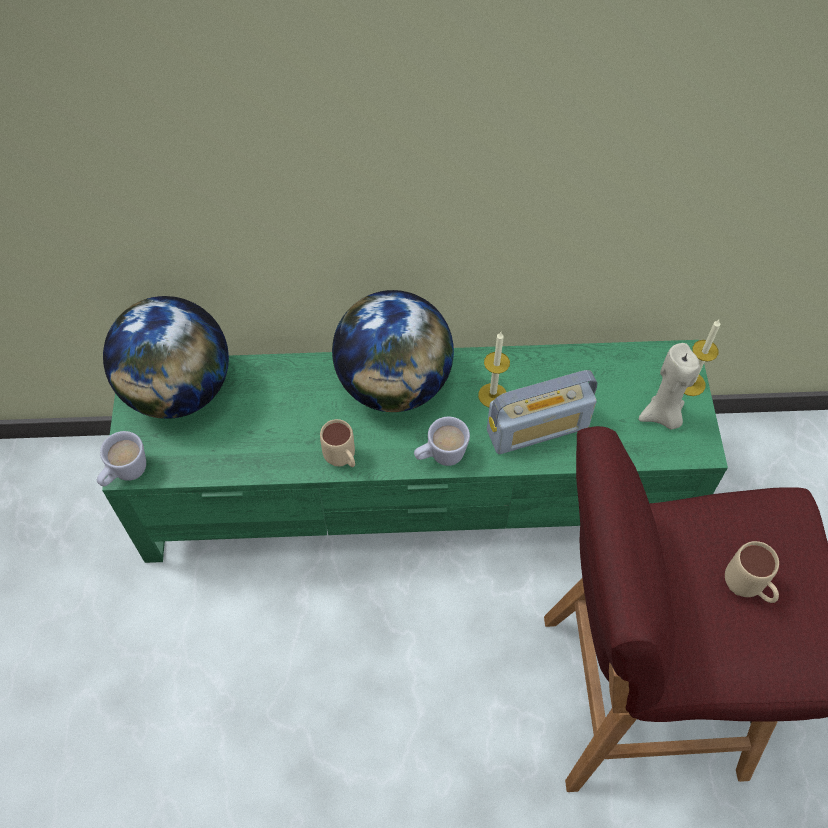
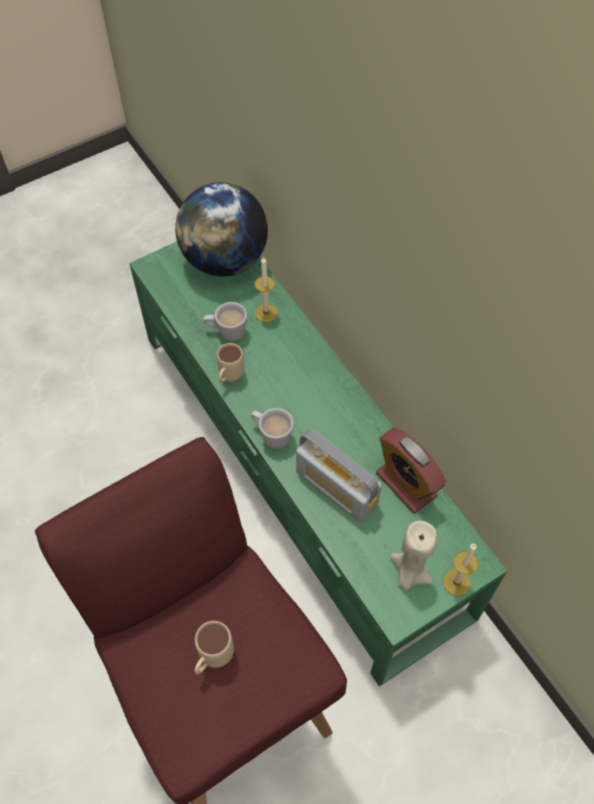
camera: 60 degrees right, 0 degrees up
white mug [97,431,146,486] -> white mug moved to [203,302,247,341]
globe [332,290,454,412] -> none
candle [478,332,510,407] -> candle moved to [255,256,278,322]
none -> alarm clock [376,427,446,513]

